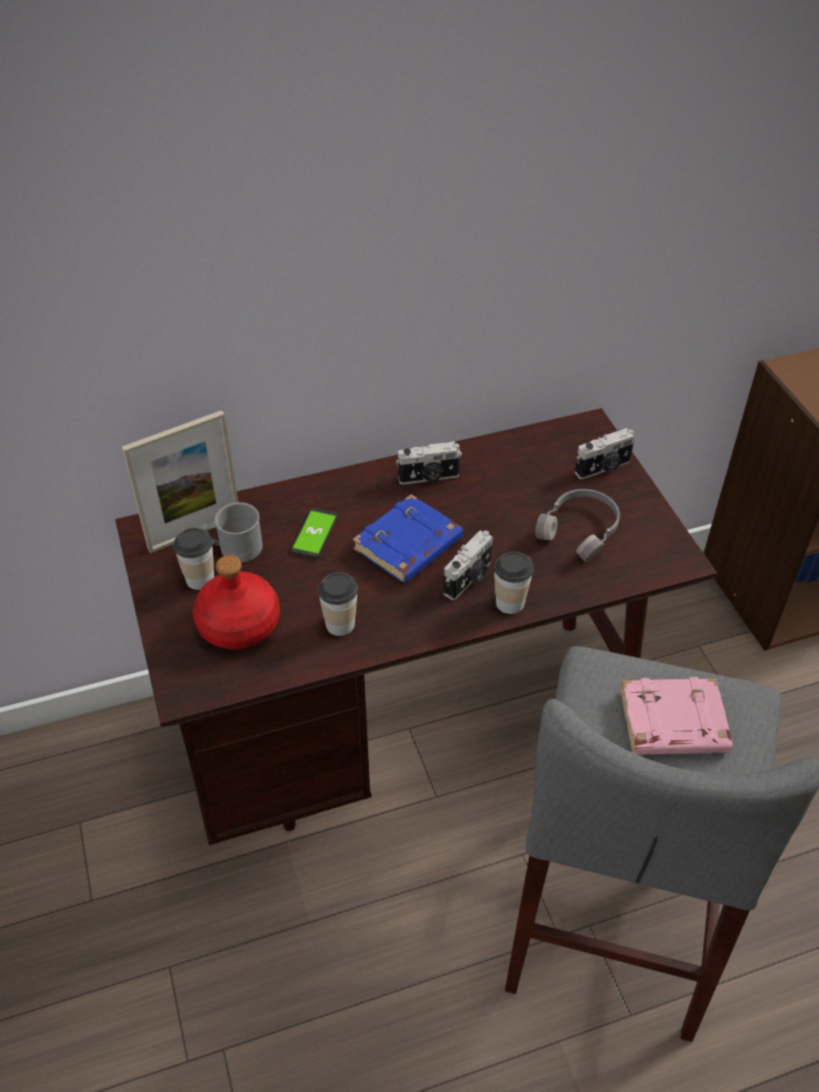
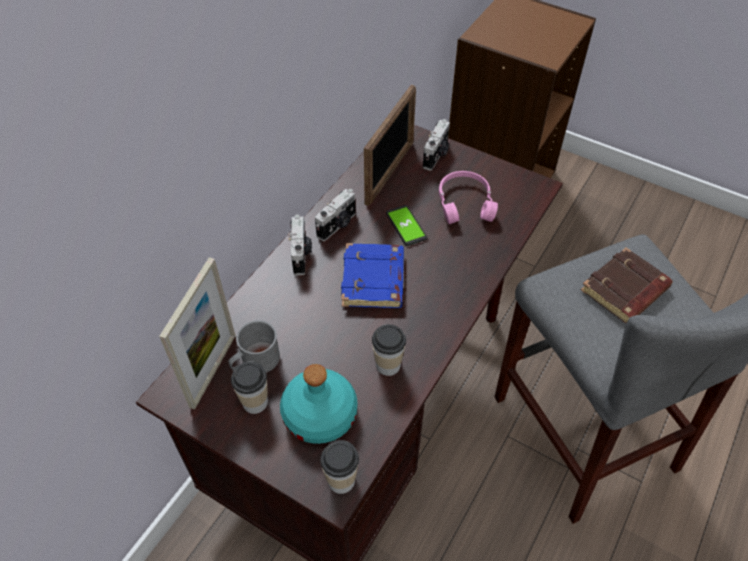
camera: 40 degrees left, 5 degrees up
red bottle [193,555,280,650] -> turquoise bottle [280,364,358,444]
phone [290,508,338,558] -> phone moved to [386,205,427,246]
camera [444,530,493,600] -> camera moved to [289,215,312,276]
cup [494,551,534,614] -> cup moved to [320,440,359,494]
grey headphones [535,489,620,562] -> pink headphones [439,171,498,224]
pink book [620,677,733,755] -> brown book [581,248,673,324]
none -> picture frame [364,84,416,206]

